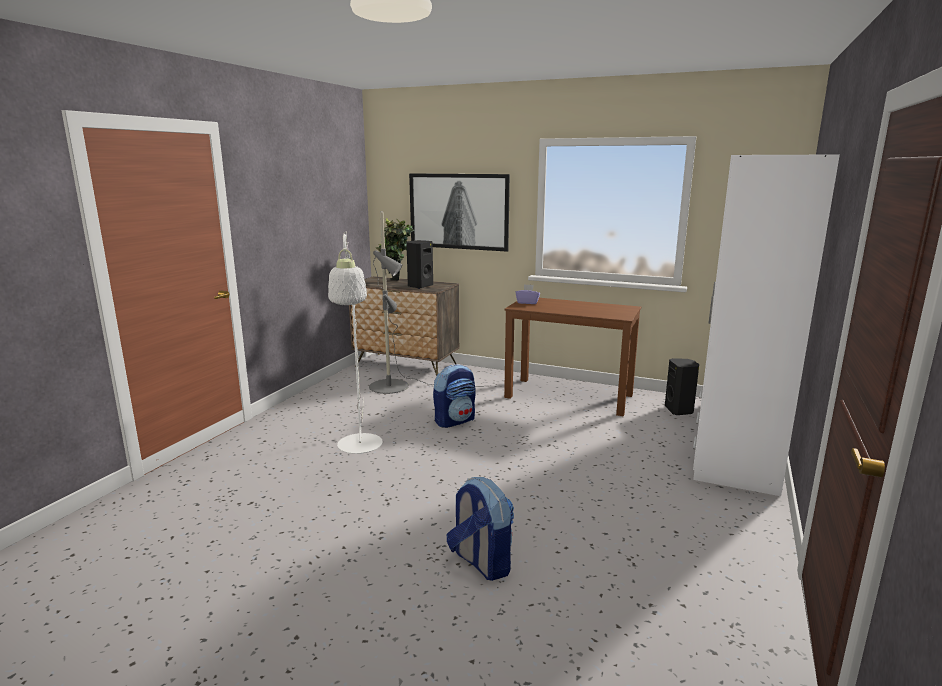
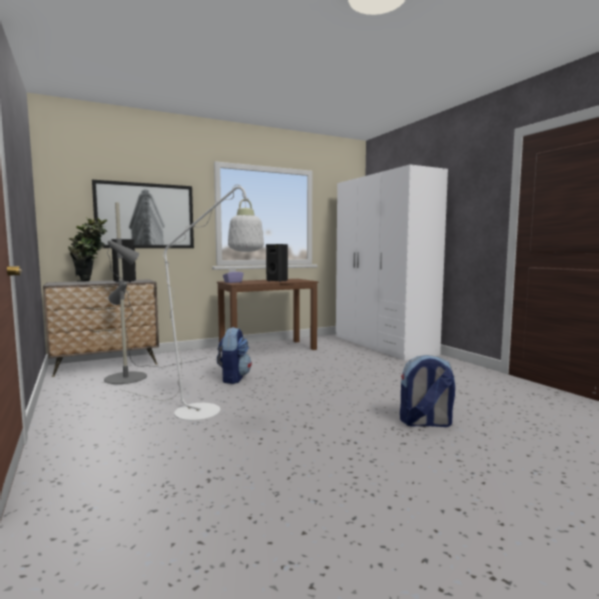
camera: 50 degrees left, 10 degrees down
black speaker [665,358,699,415] -> black speaker moved to [266,244,288,282]

